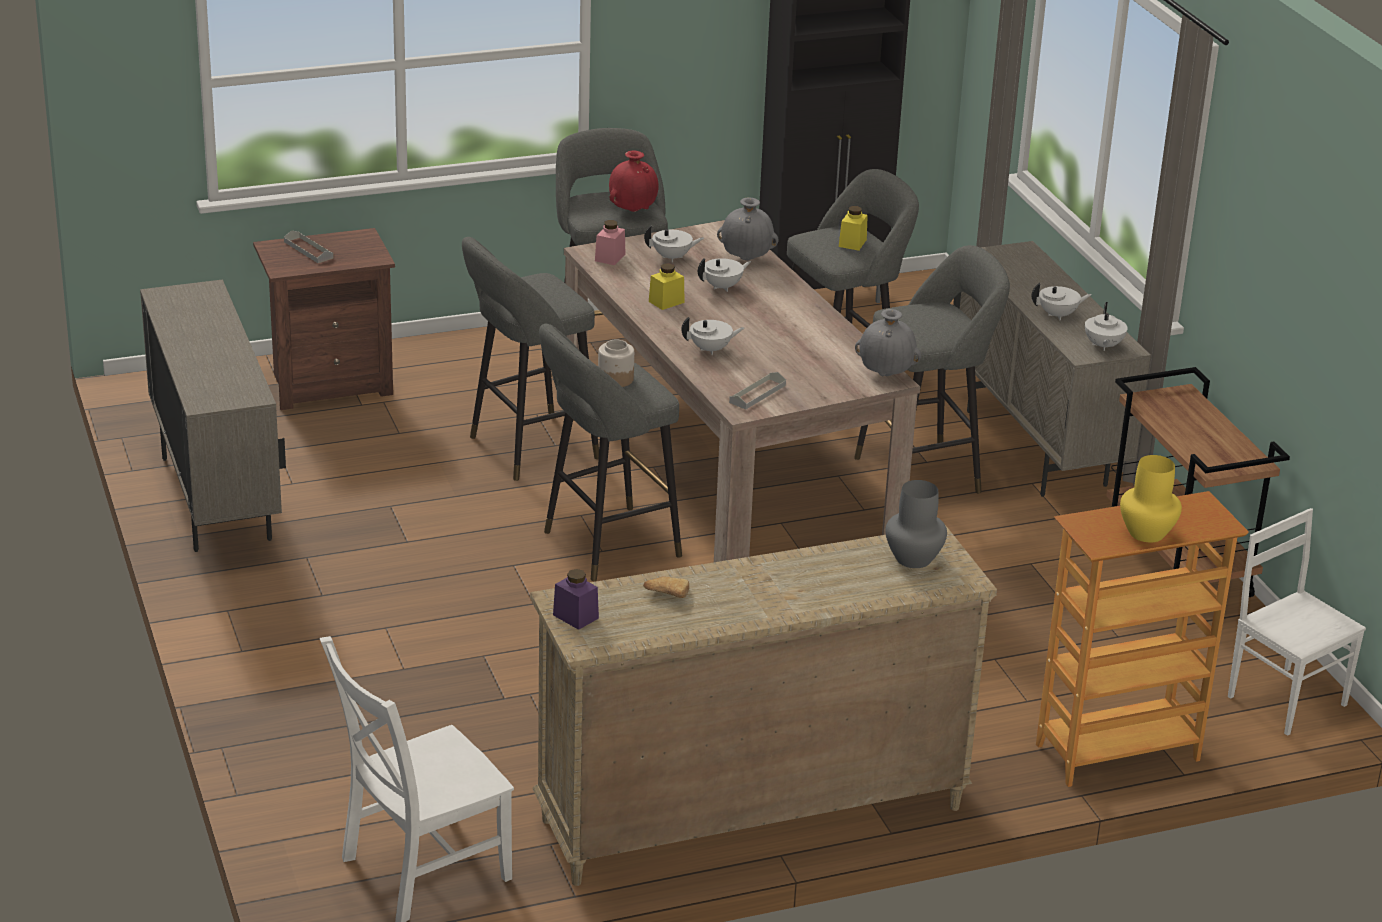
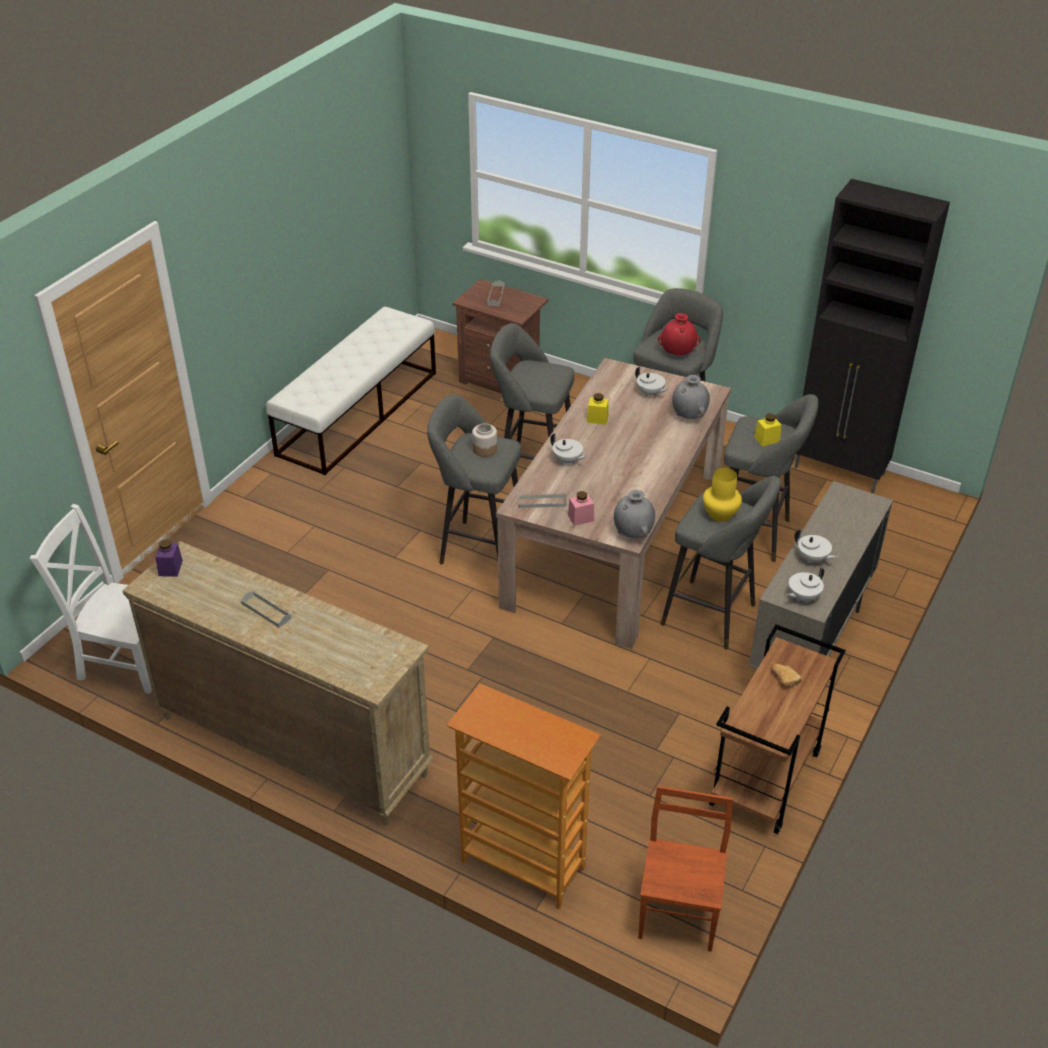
camera: 50 degrees right, 10 degrees up
beige cabinet [140,279,286,552] -> white bench [266,307,436,475]
pink jar [595,220,625,265] -> pink jar moved to [568,491,594,526]
bread [643,577,689,598] -> bread moved to [771,663,802,687]
white teapot [698,258,751,292] -> none
grey vase [885,480,947,568] -> none
yellow vase [1120,455,1182,542] -> yellow vase moved to [703,468,742,522]
white chair [1228,508,1366,736] -> brown chair [638,786,733,952]
none -> grey tray [241,591,292,628]

